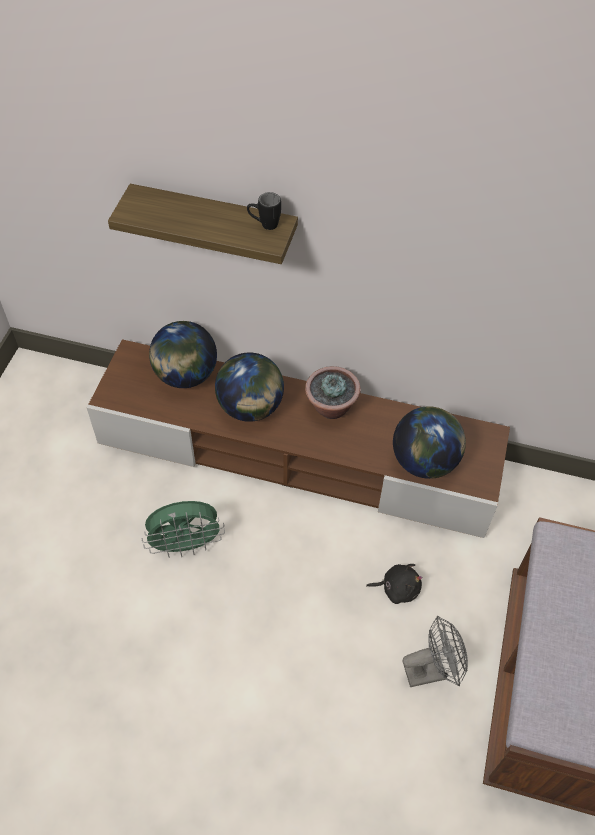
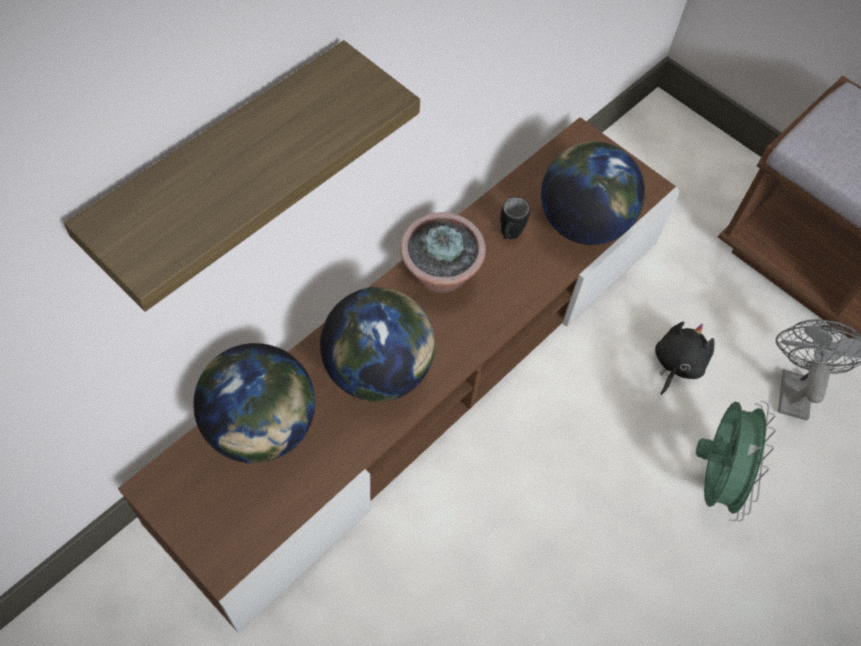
camera: 65 degrees left, 5 degrees up
green fan [142,501,225,557] -> green fan moved to [696,401,776,522]
black mug [247,192,281,230] -> black mug moved to [500,197,530,239]

